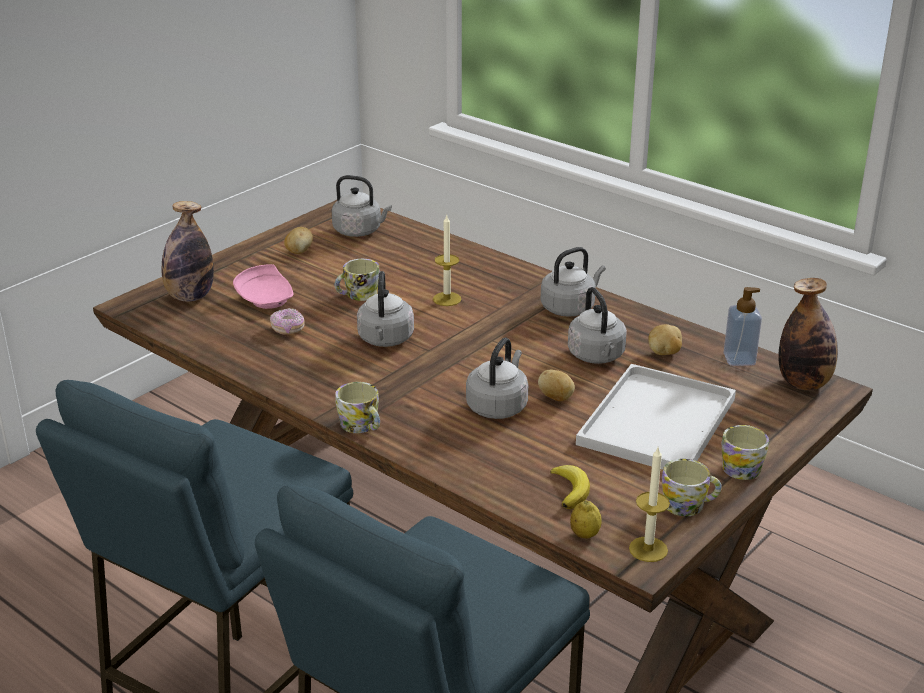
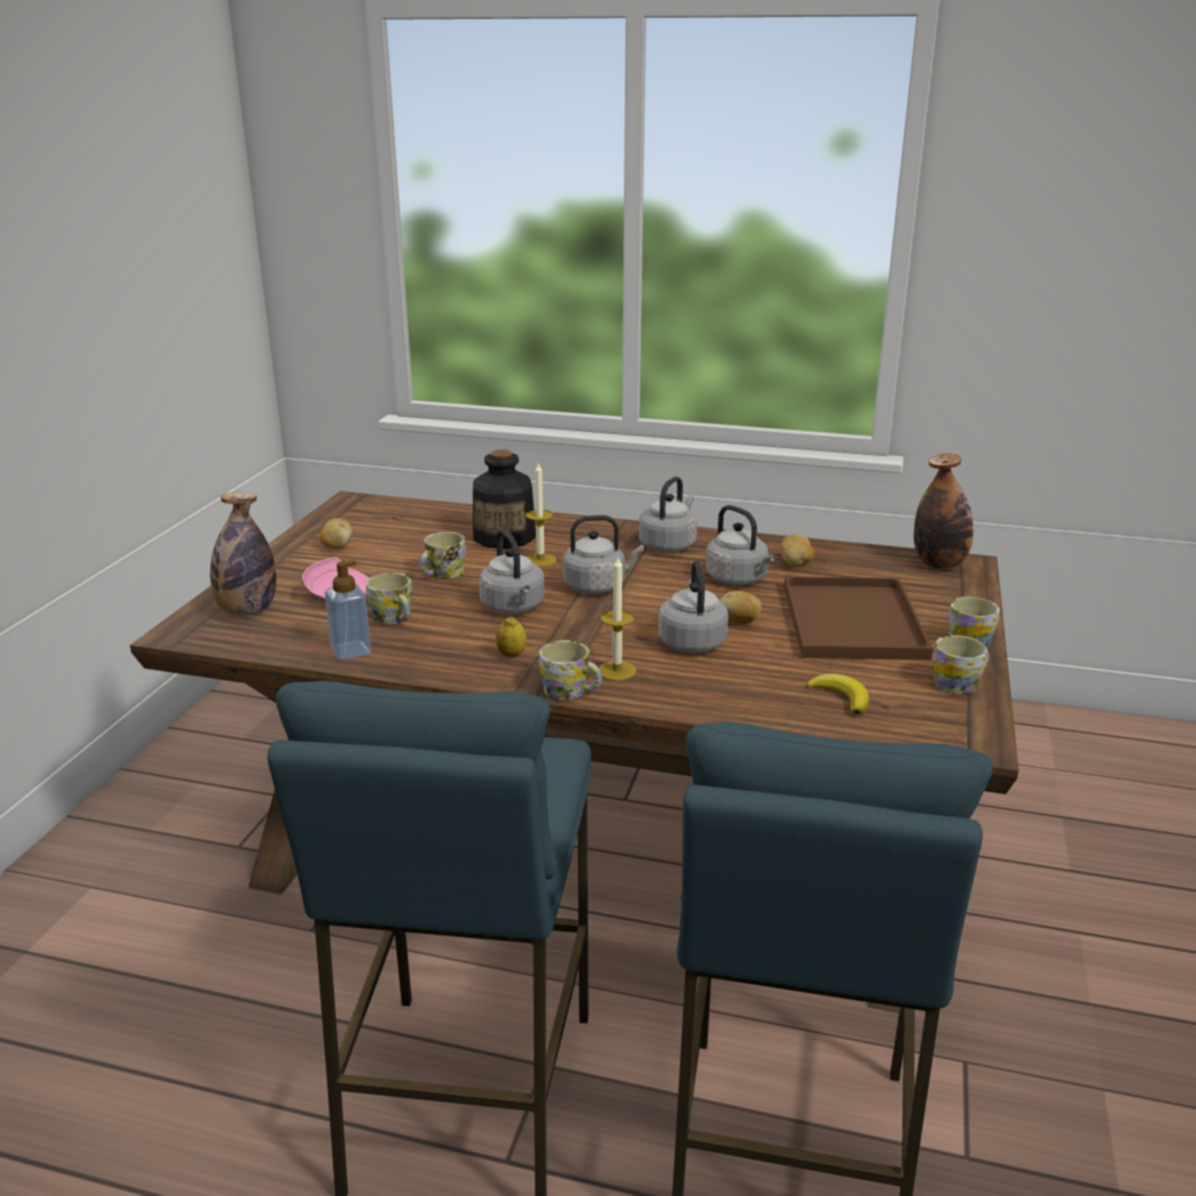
camera: 25 degrees left, 5 degrees down
donut [270,308,305,334] -> mug [366,573,412,624]
grey kettle [332,175,392,237] -> grey kettle moved to [562,515,644,594]
lemon [570,500,601,539] -> lemon moved to [496,616,526,657]
white tray [576,364,736,470] -> brown tray [784,576,933,660]
candle [629,447,670,562] -> candle moved to [599,557,636,681]
soap dispenser [723,287,762,366] -> soap dispenser moved to [325,560,371,660]
none -> bottle [473,449,536,549]

